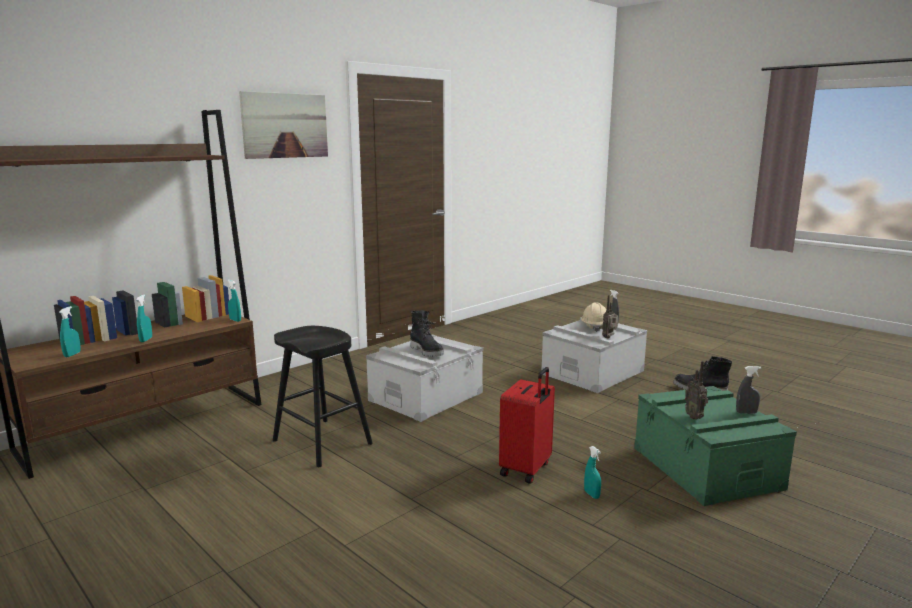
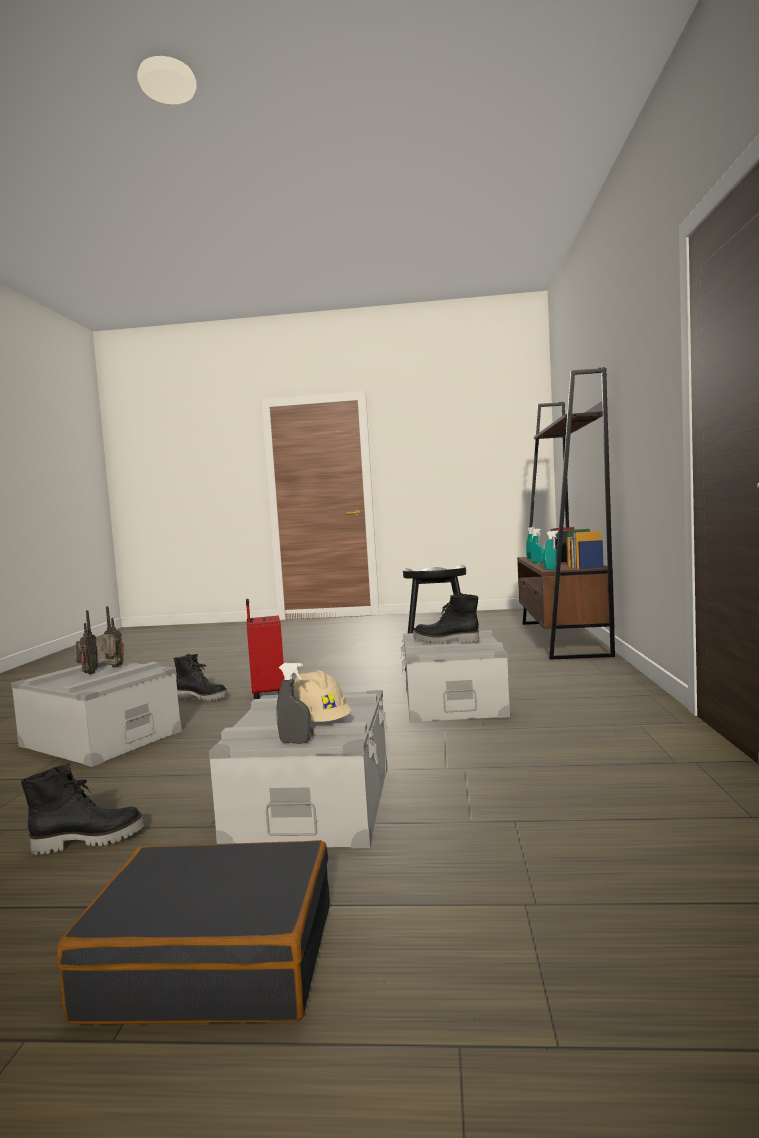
camera: 140 degrees right, 10 degrees down
picture [239,91,328,159] -> none
turquoise spray bottle [584,446,601,499] -> black boot [174,654,228,702]
radio [602,295,618,338] -> radio moved to [74,610,99,674]
green storage box [634,386,797,506] -> grey storage box [11,659,182,767]
grey spray bottle [736,366,761,414] -> none
none -> black suitcase [57,840,330,1025]

